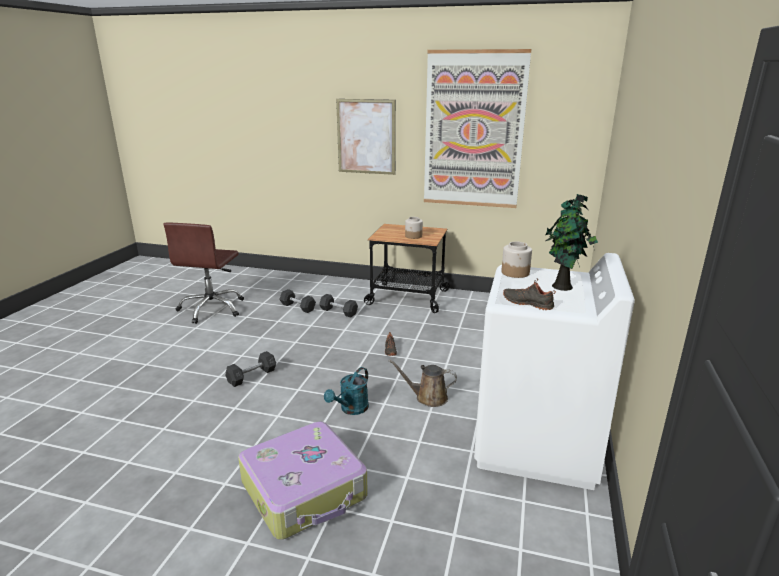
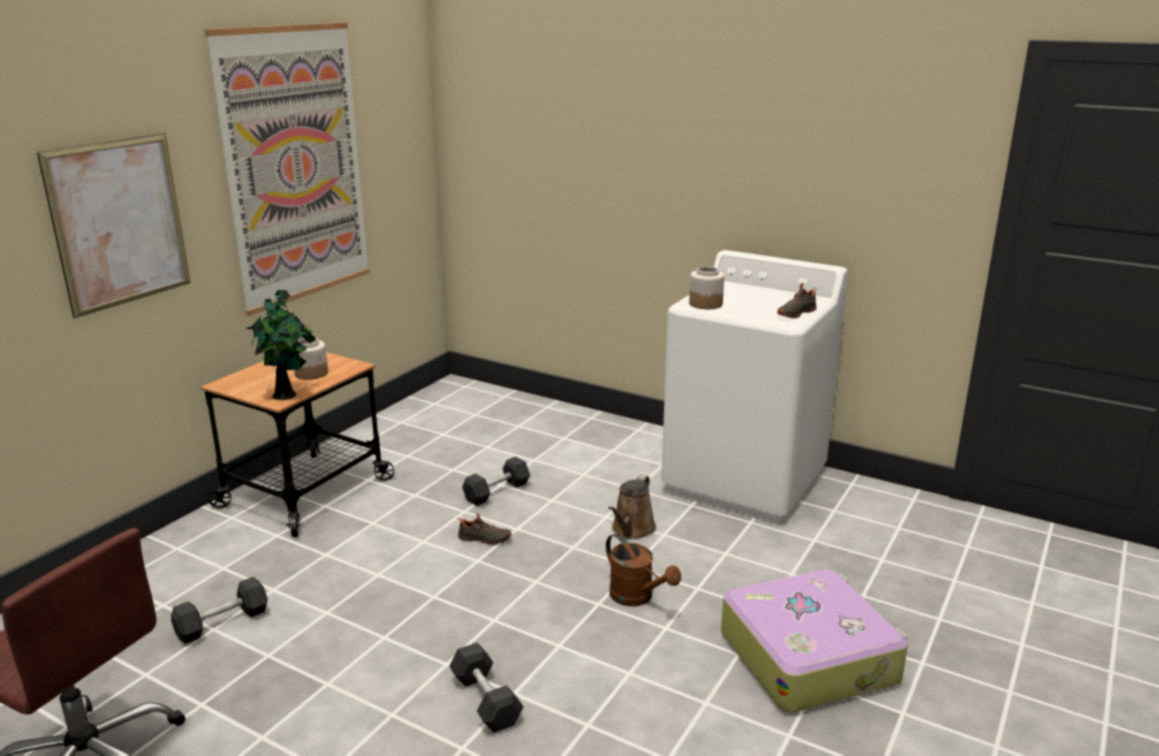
camera: 75 degrees left, 0 degrees up
grey dumbbell [319,294,358,317] -> grey dumbbell moved to [462,456,530,506]
turquoise watering can [324,367,369,415] -> brown watering can [606,534,681,607]
potted plant [545,194,598,291] -> potted plant moved to [246,290,315,400]

